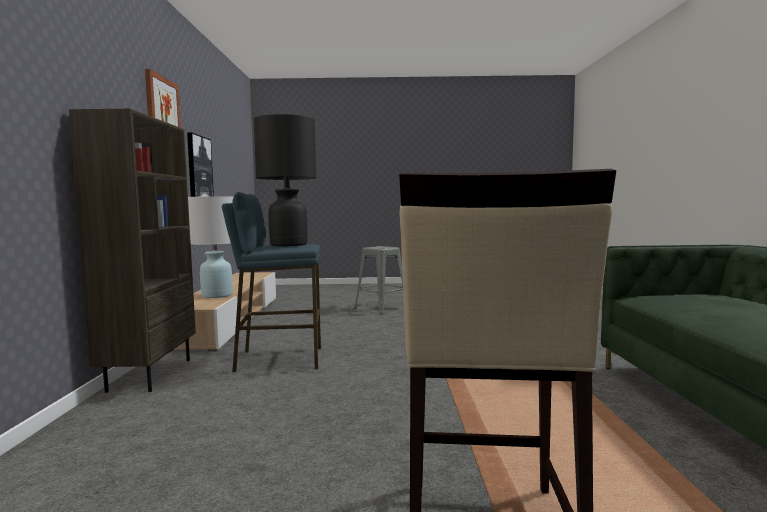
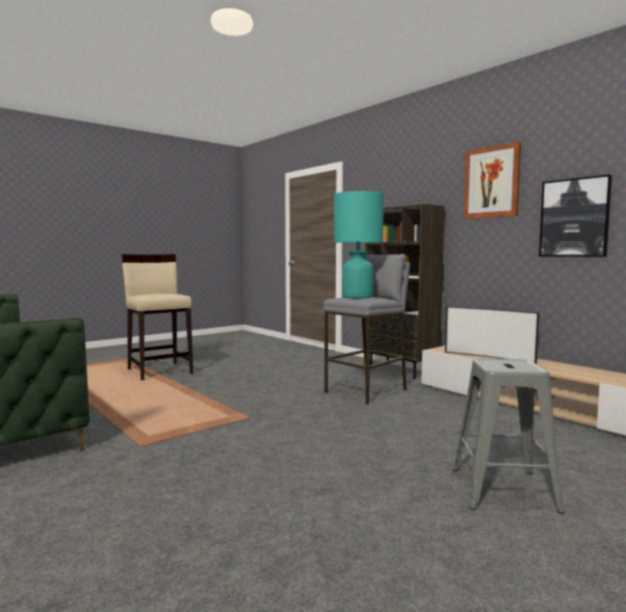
camera: 140 degrees right, 0 degrees up
white table lamp [188,196,233,298] -> television [445,306,539,364]
blue stool [222,192,321,372] -> grey stool [323,254,410,405]
black table lamp [253,114,316,246] -> turquoise table lamp [334,191,384,298]

